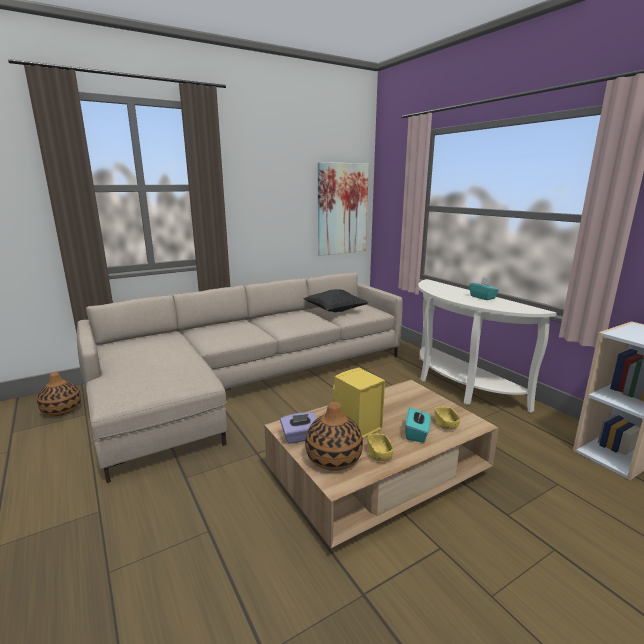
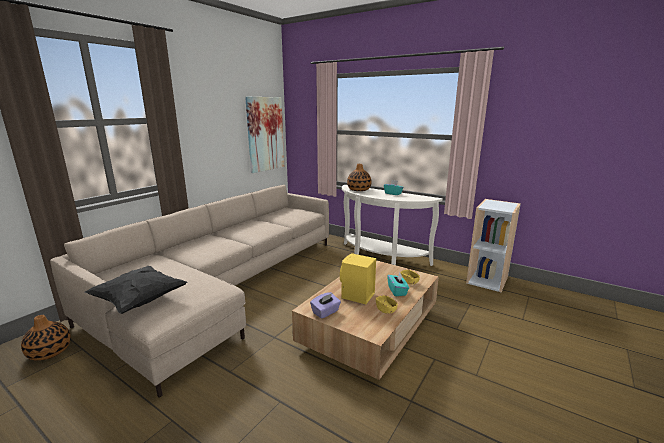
camera: 25 degrees left, 0 degrees up
black pillow [303,289,369,312] -> black pillow moved to [85,266,187,314]
vase [305,402,363,471] -> vase moved to [347,164,371,191]

